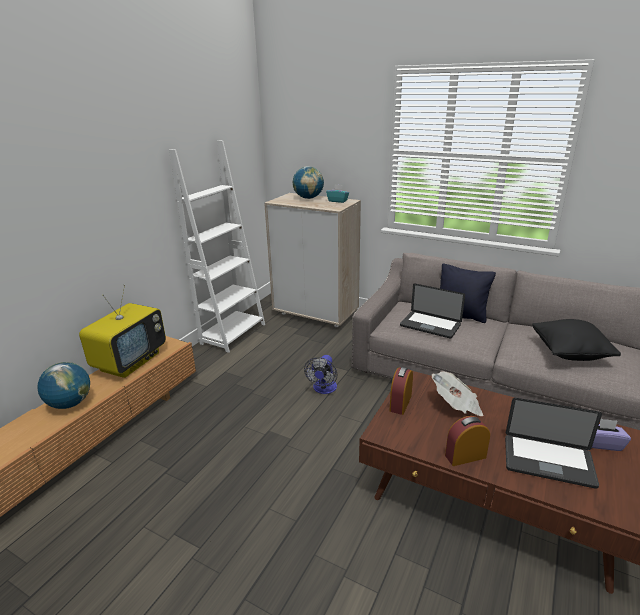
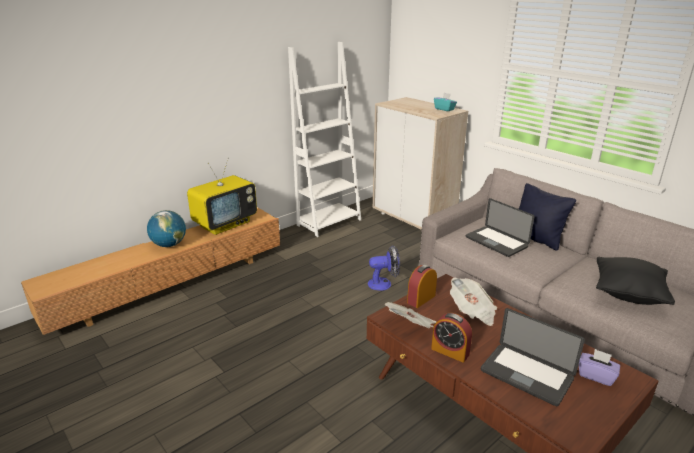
camera: 20 degrees right, 0 degrees up
globe [292,166,324,199] -> none
fan [304,355,337,394] -> fan turned 135 degrees counterclockwise [368,245,400,291]
alarm clock [445,416,490,466] -> alarm clock turned 150 degrees counterclockwise [431,313,472,363]
none -> newspaper [385,302,436,328]

